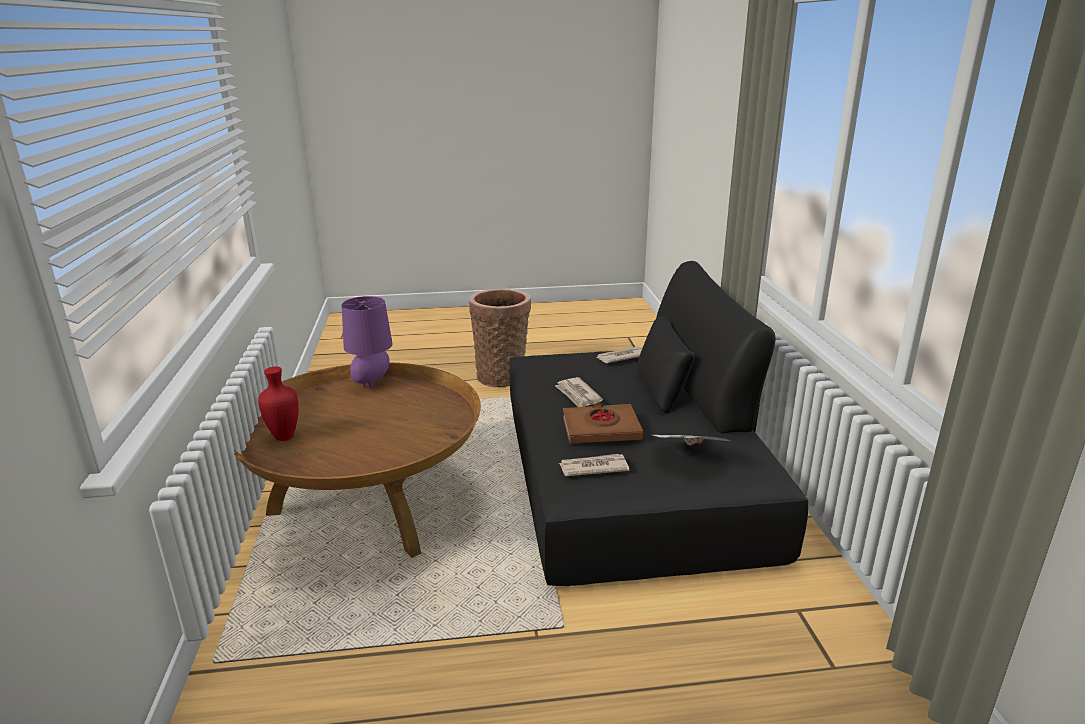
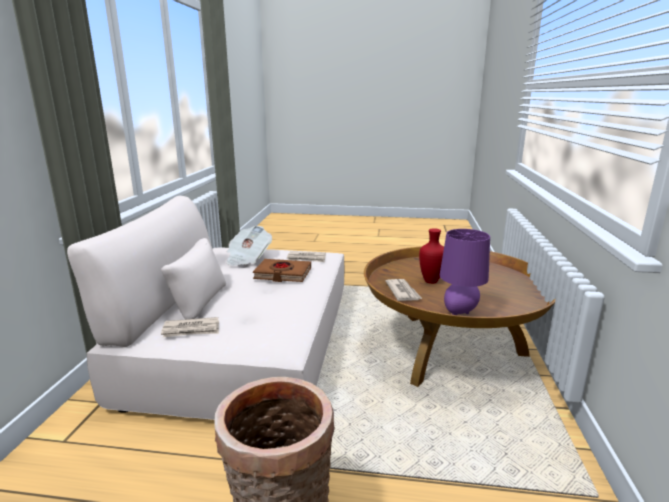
camera: 165 degrees left, 5 degrees down
red vase [258,367,299,441] -> red vase moved to [419,228,444,284]
black sofa [510,261,808,586] -> beige sofa [67,196,344,420]
newspaper [555,377,603,407] -> newspaper moved to [385,279,422,301]

